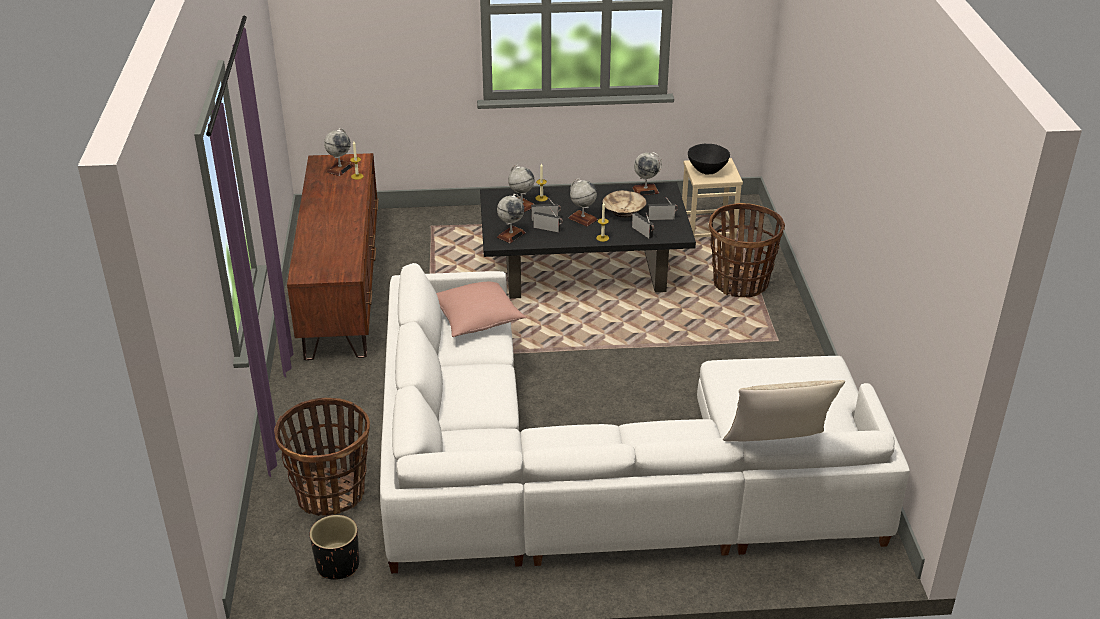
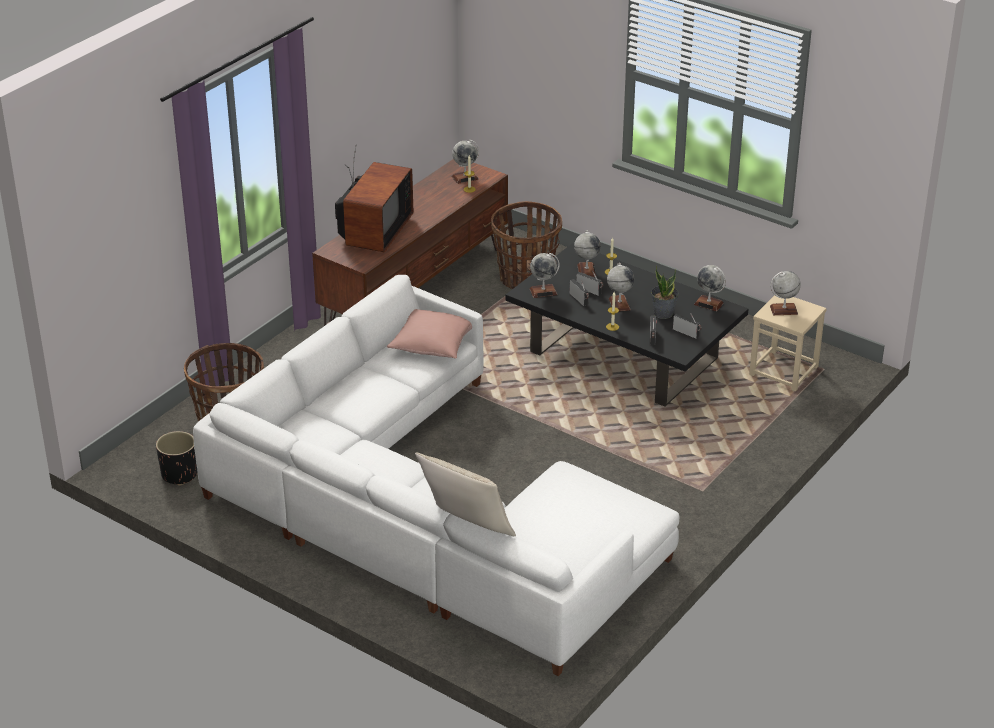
camera: 40 degrees right, 0 degrees up
beige bowl [602,190,646,218] -> potted plant [651,265,679,319]
black bowl [688,144,730,174] -> globe [770,271,801,315]
basket [708,203,785,298] -> basket moved to [491,201,562,289]
none -> television [335,144,413,252]

